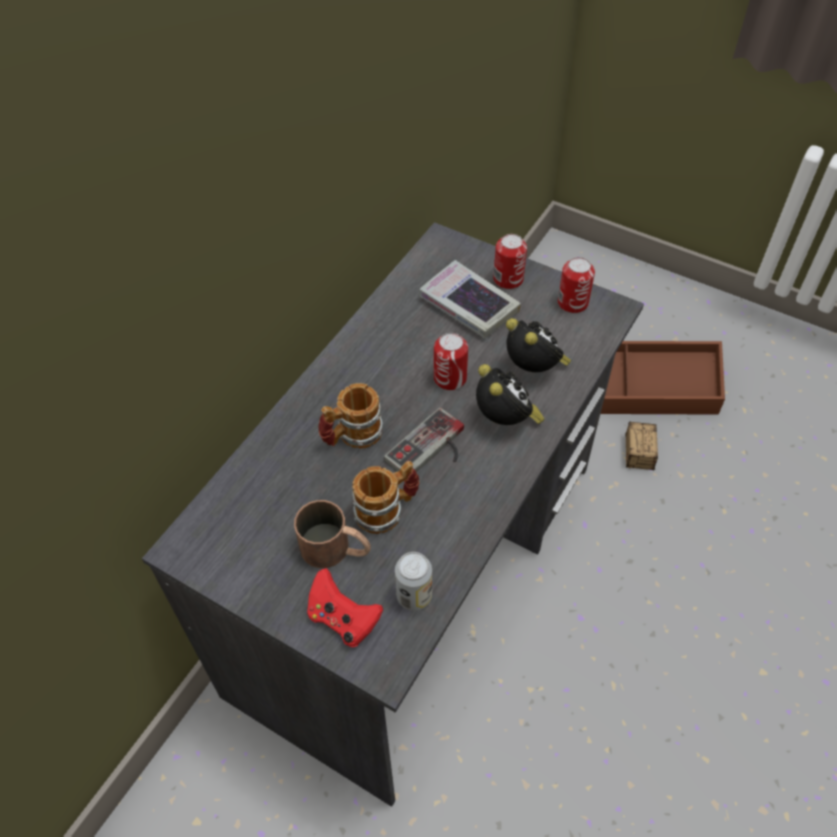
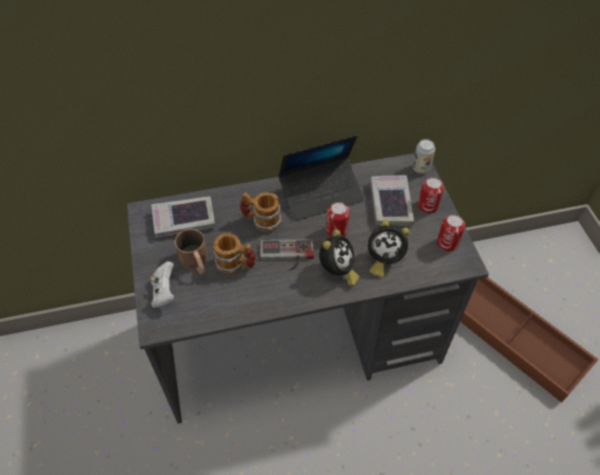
camera: 45 degrees right, 0 degrees up
red game controller [307,568,383,647] -> white game controller [149,261,174,308]
can [395,552,432,611] -> can moved to [413,139,435,174]
alarm clock [506,318,571,372] -> alarm clock turned 90 degrees clockwise [368,220,410,277]
storage box [625,422,671,477] -> none
none -> book [151,196,216,238]
none -> laptop [278,135,364,221]

